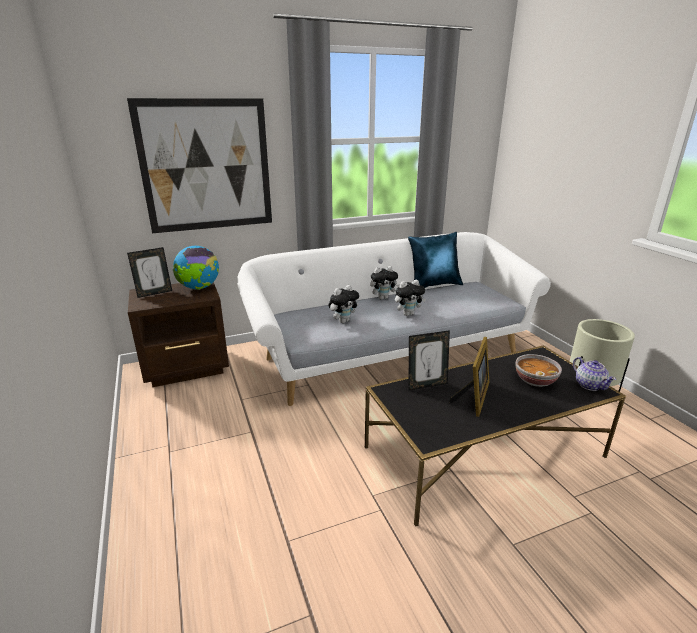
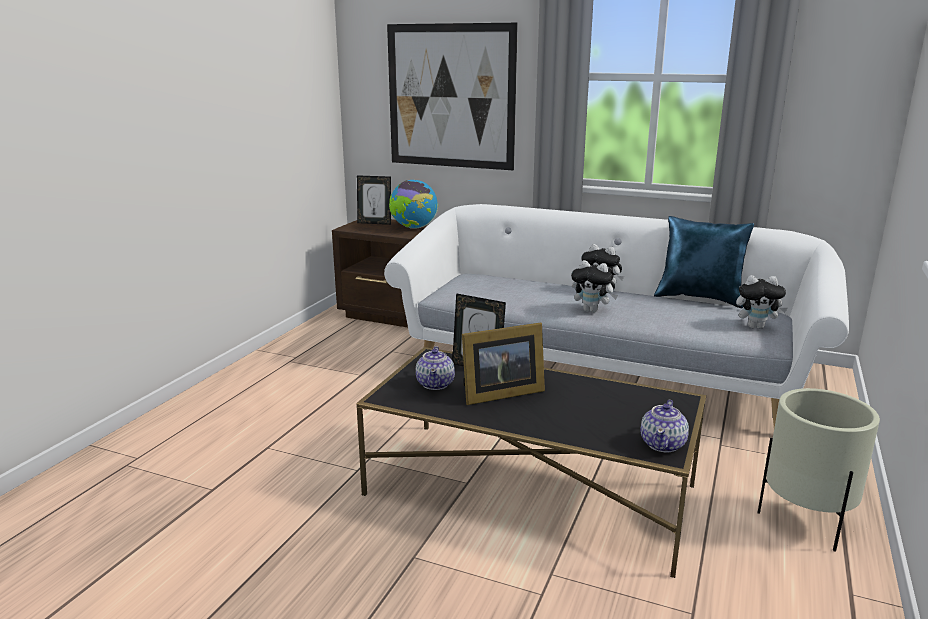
camera: 45 degrees right, 5 degrees down
plush toy [328,285,359,323] -> plush toy moved to [736,275,787,329]
bowl [515,354,562,387] -> none
none -> teapot [416,346,455,390]

